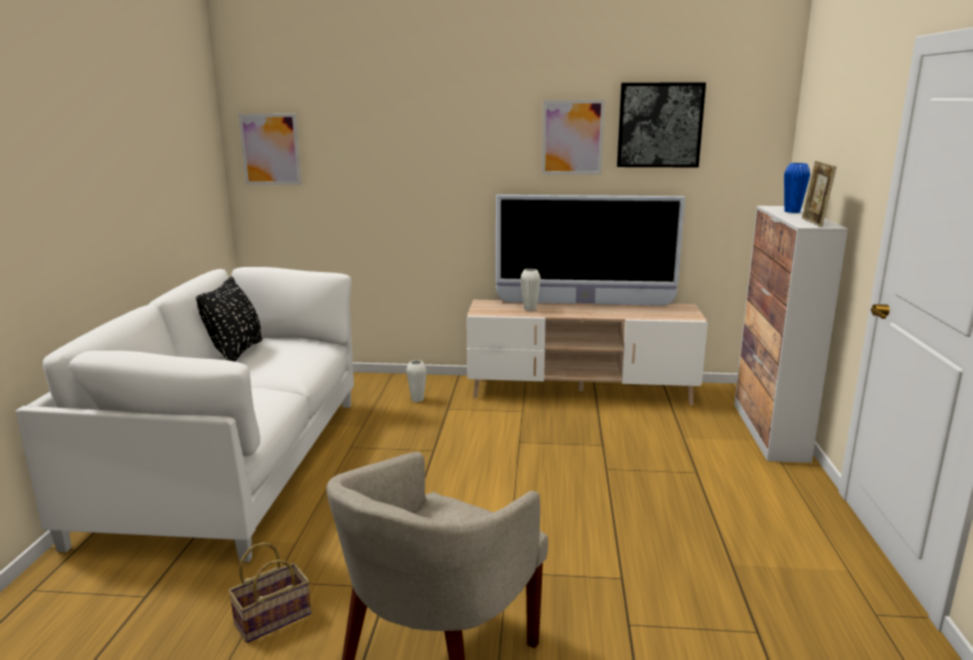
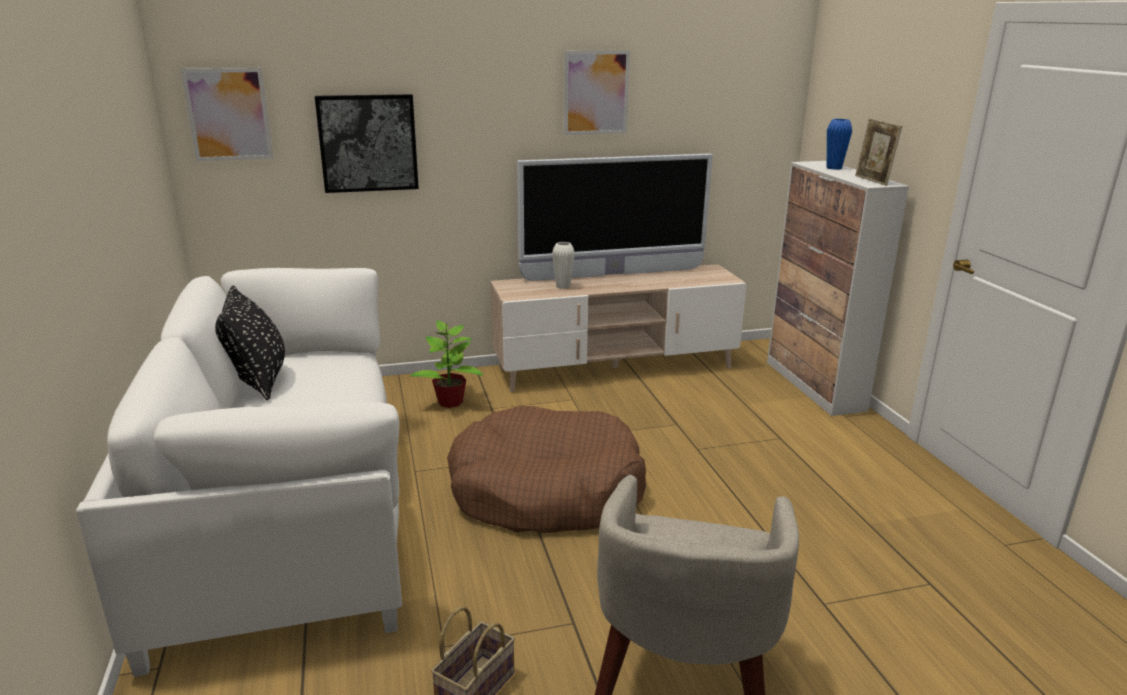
camera: 20 degrees left, 5 degrees up
white vase [406,360,427,402] -> potted plant [410,320,483,408]
picture [617,82,706,168] -> picture moved to [315,94,419,193]
none -> brown dog bed [447,406,646,533]

